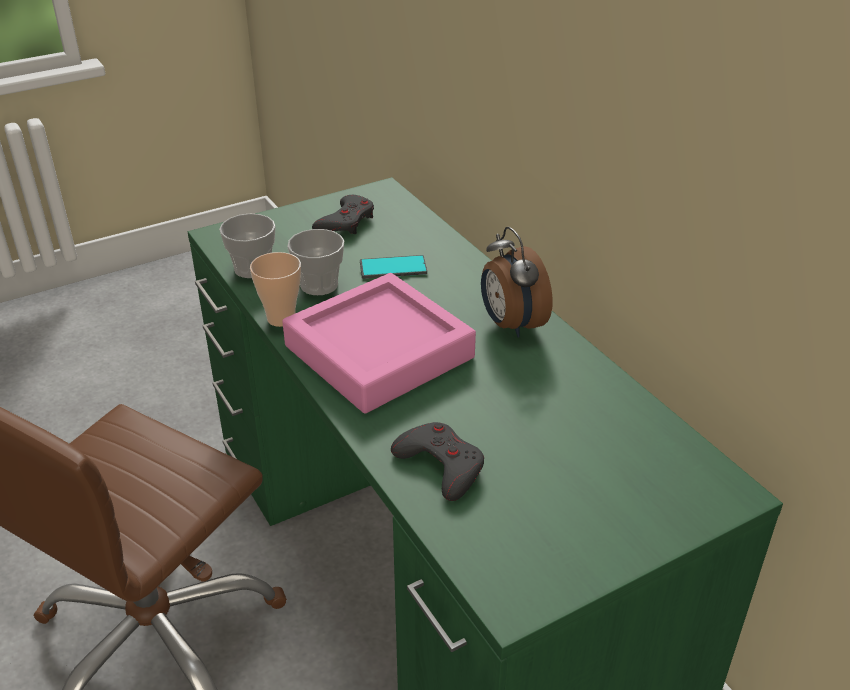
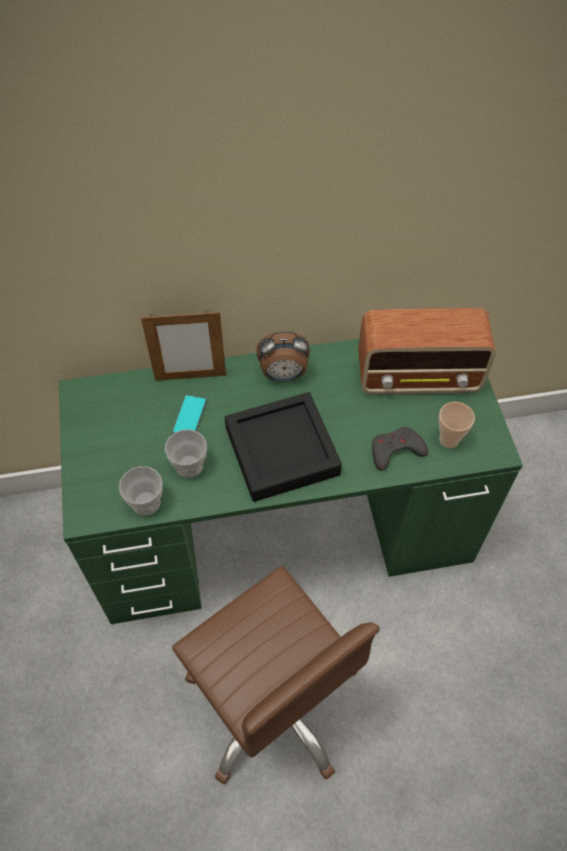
camera: 70 degrees left, 20 degrees up
cup [250,252,301,327] -> cup moved to [439,402,475,448]
pink tray [282,273,476,413] -> black tray [225,392,342,502]
grey game controller [312,195,374,234] -> none
none -> picture frame [141,310,226,381]
none -> radio [358,308,495,394]

